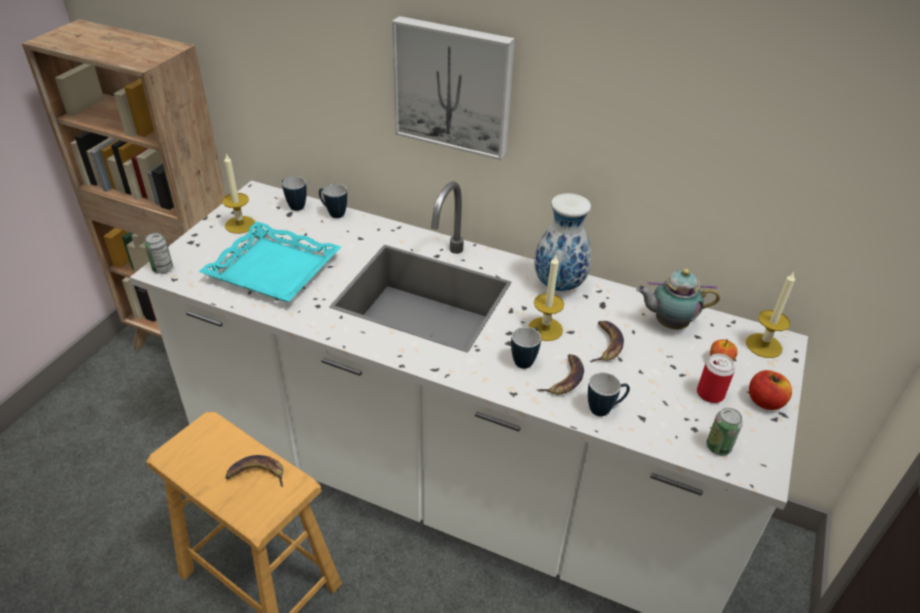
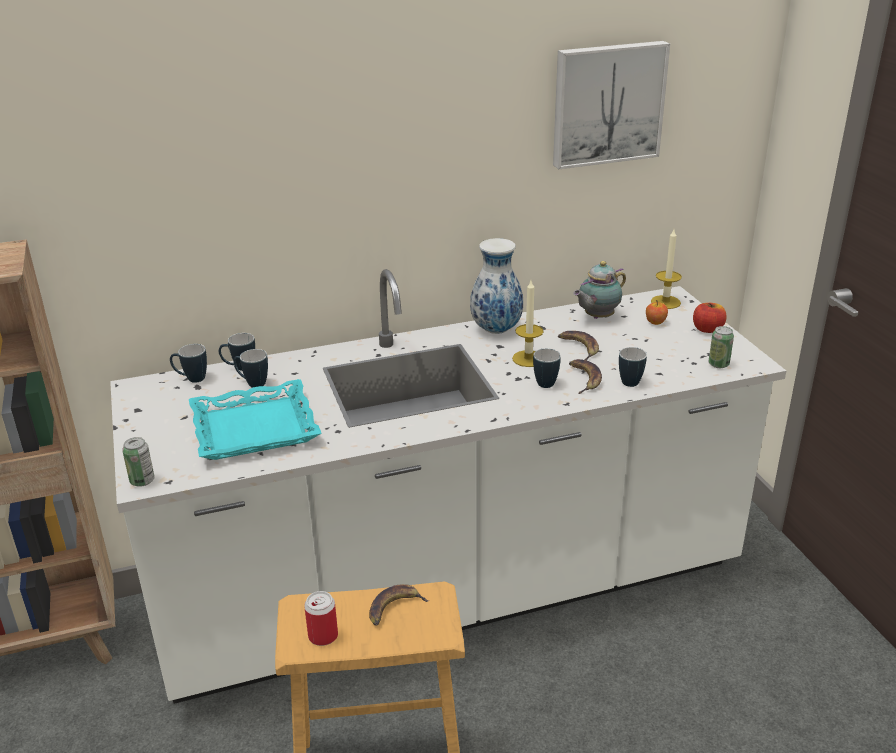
camera: 40 degrees left, 10 degrees down
candle [222,153,255,234] -> none
picture [392,16,515,160] -> picture moved to [553,41,670,169]
can [697,354,735,403] -> can moved to [304,591,338,646]
none -> mug [233,349,268,388]

